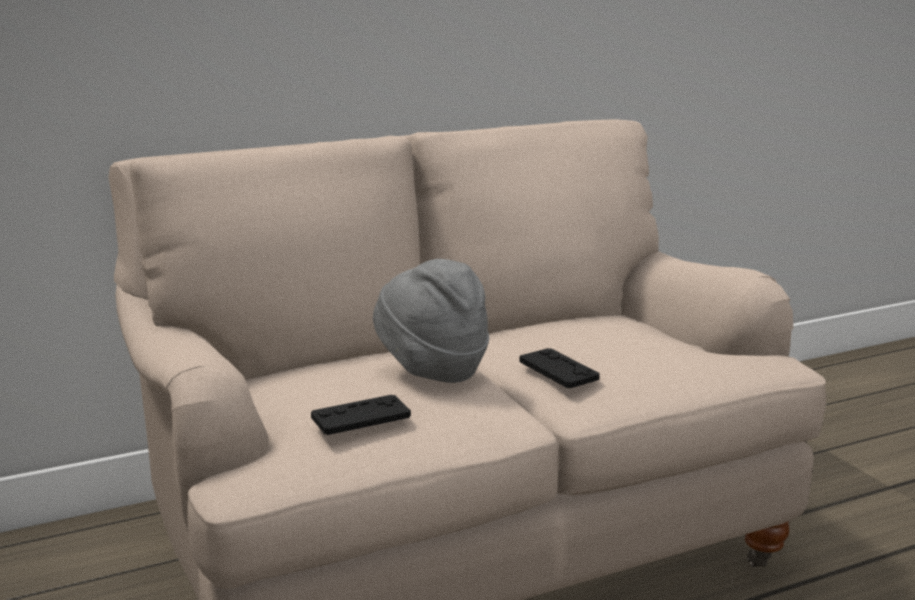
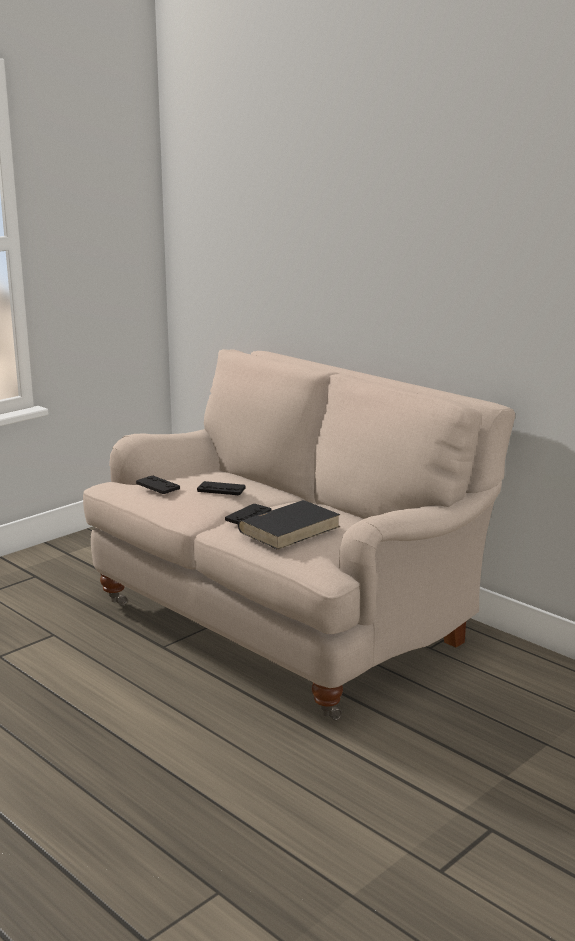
camera: 70 degrees right, 0 degrees up
grey hat [373,259,489,383] -> black game controller [197,481,246,495]
none -> black book [238,500,340,550]

